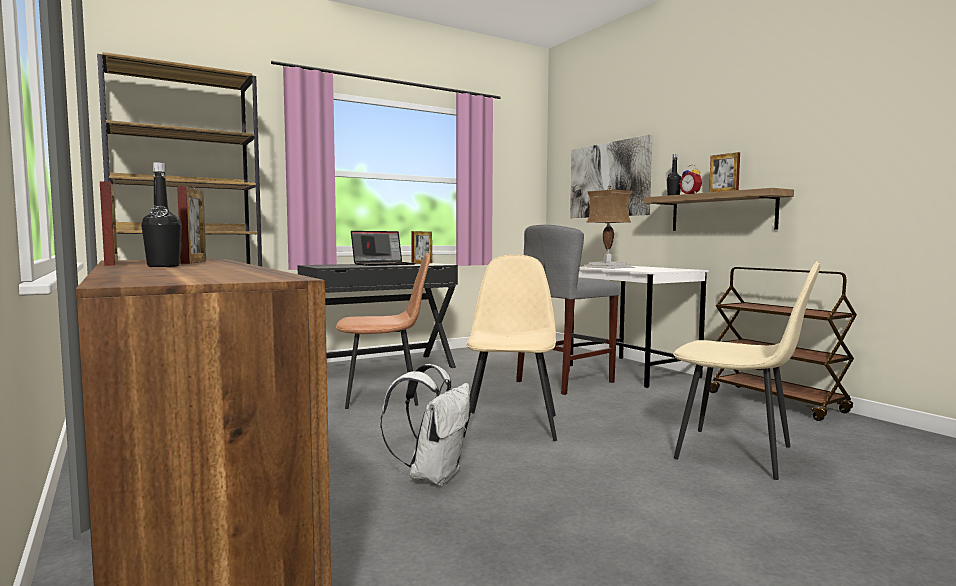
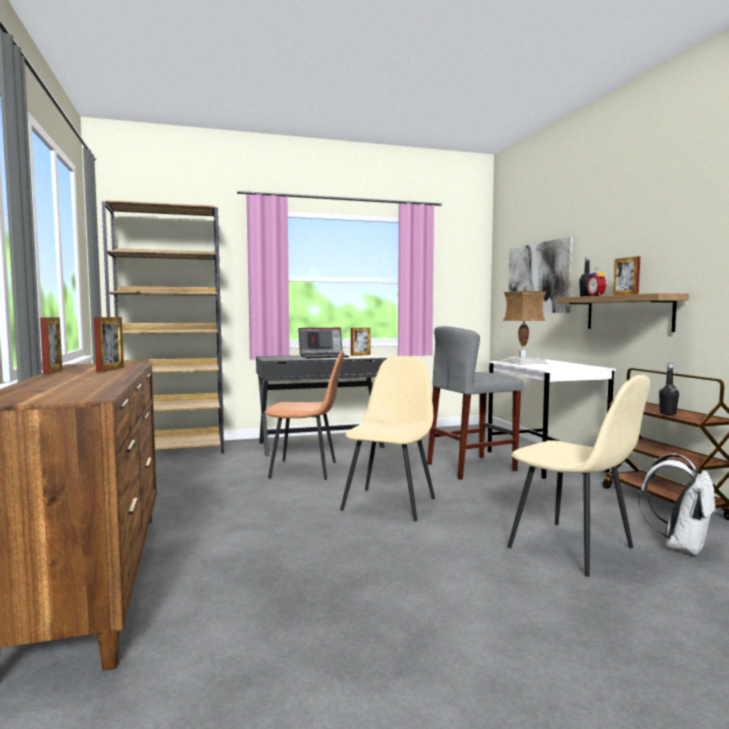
camera: 15 degrees right, 0 degrees up
black bottle [141,162,182,267] -> black bottle moved to [659,363,679,415]
white backpack [380,364,470,485] -> white backpack moved to [638,453,716,556]

